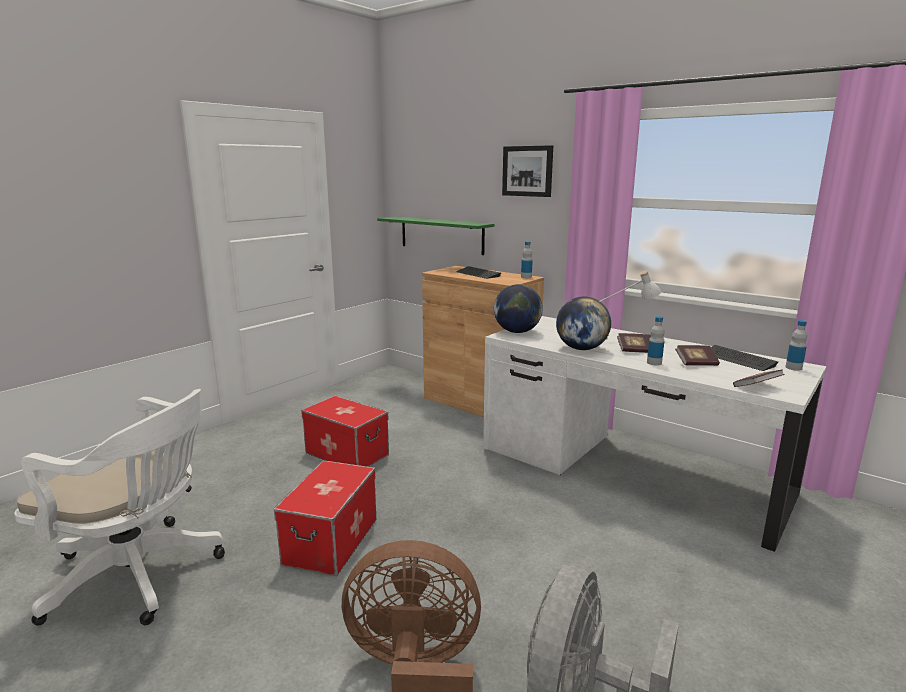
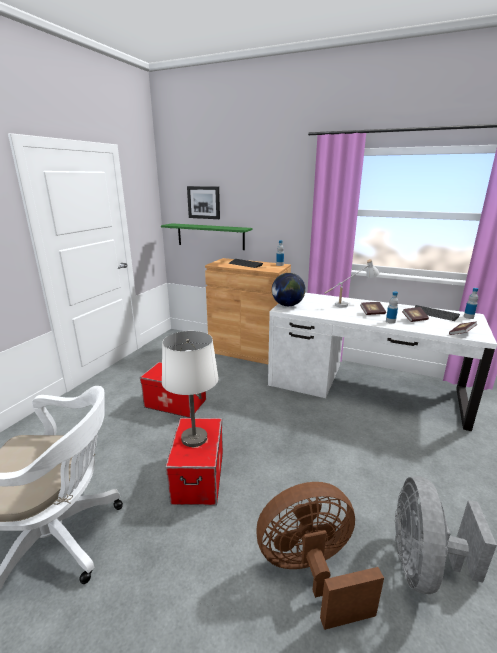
camera: 15 degrees left, 5 degrees up
picture [502,145,553,197] -> picture moved to [187,186,220,219]
globe [556,297,611,350] -> none
none -> white table lamp [162,331,219,447]

